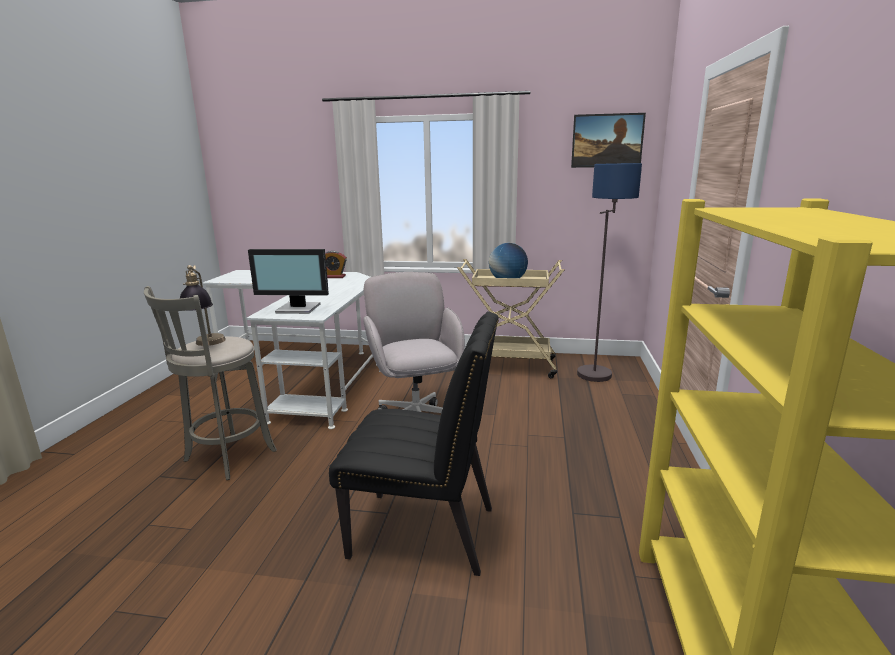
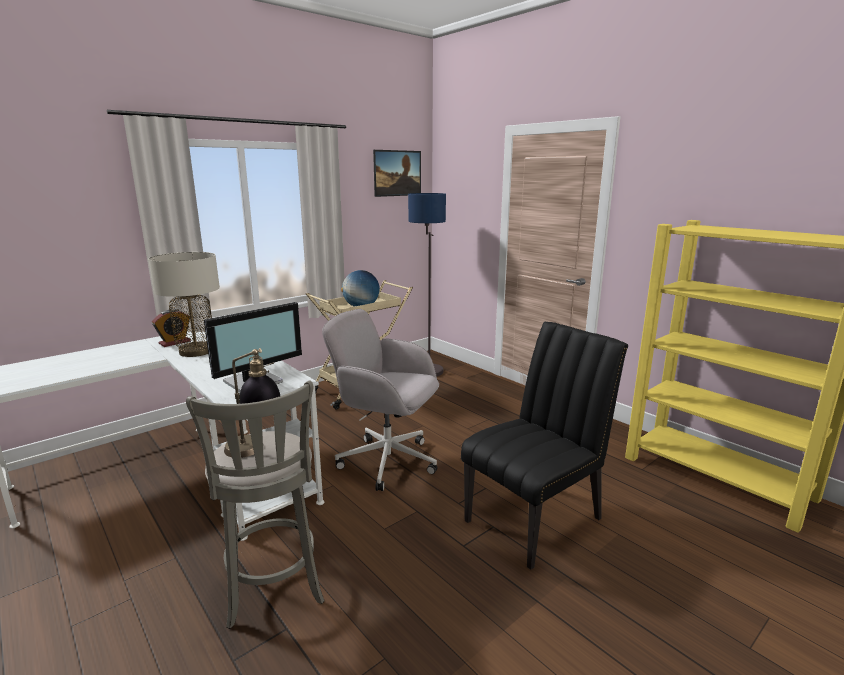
camera: 50 degrees left, 0 degrees up
none -> table lamp [148,252,220,357]

